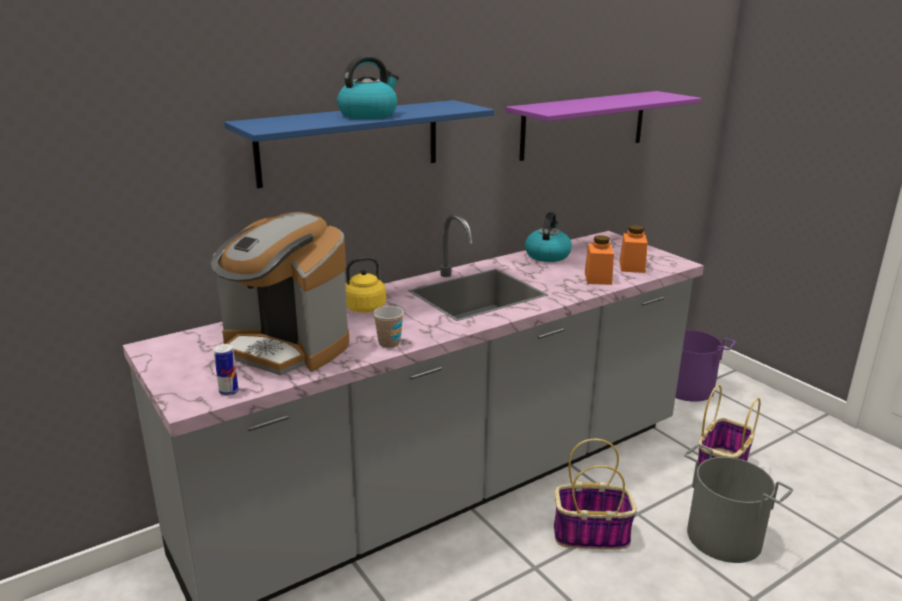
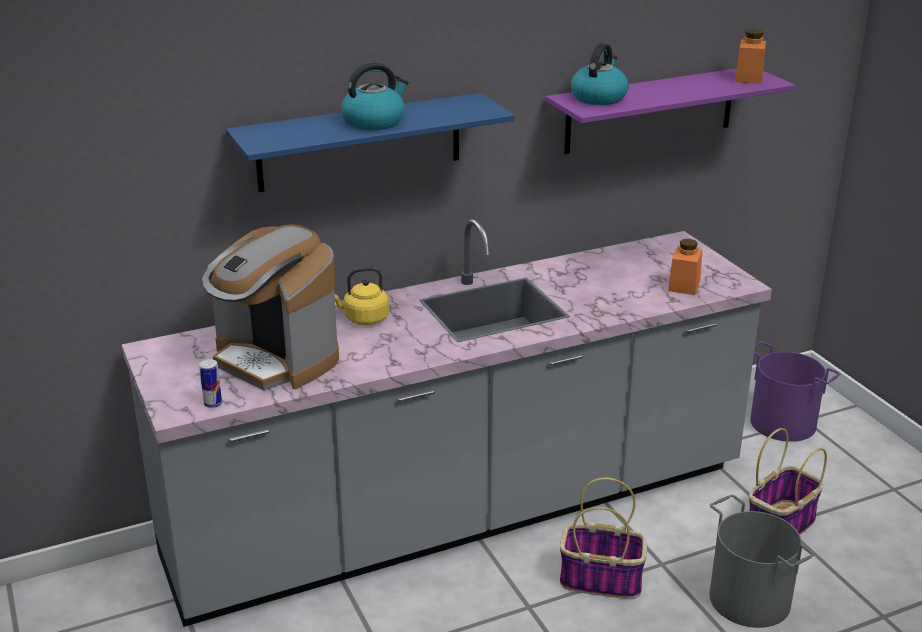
camera: 10 degrees right, 5 degrees up
cup [373,306,404,348] -> none
kettle [525,212,572,262] -> kettle moved to [571,43,628,105]
orange jar [585,235,614,285] -> orange jar moved to [735,30,766,84]

